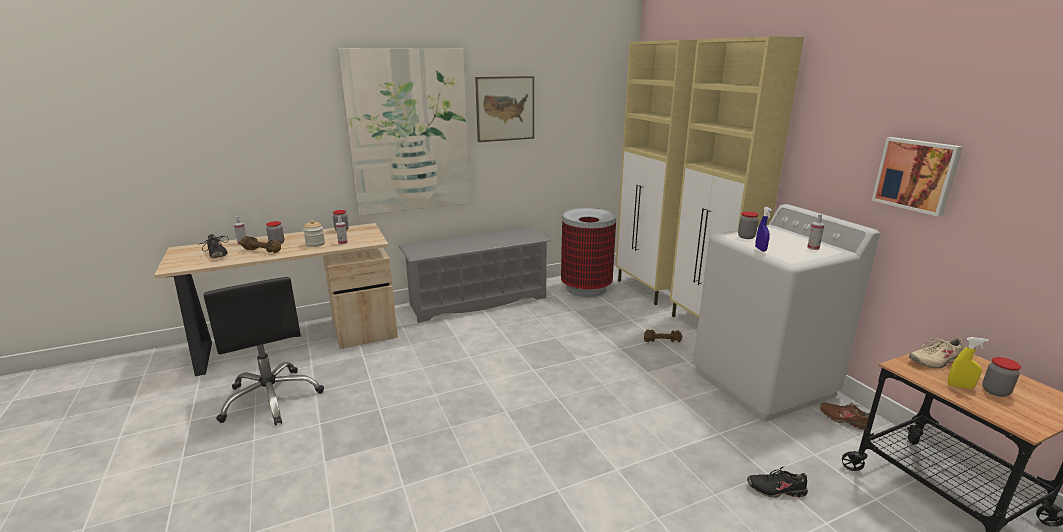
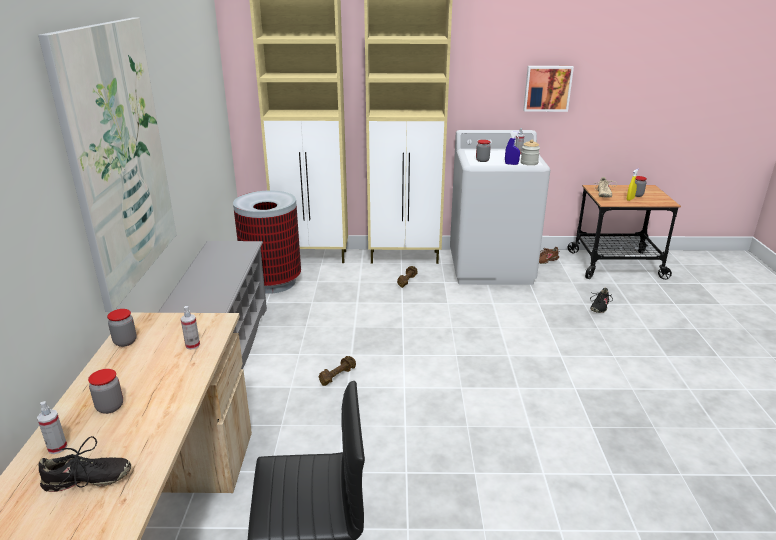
camera: 65 degrees left, 5 degrees up
brown dumbbell [239,236,281,253] -> brown dumbbell moved to [319,356,356,386]
jar [303,220,325,247] -> jar moved to [521,140,540,165]
picture [475,76,534,142] -> none

